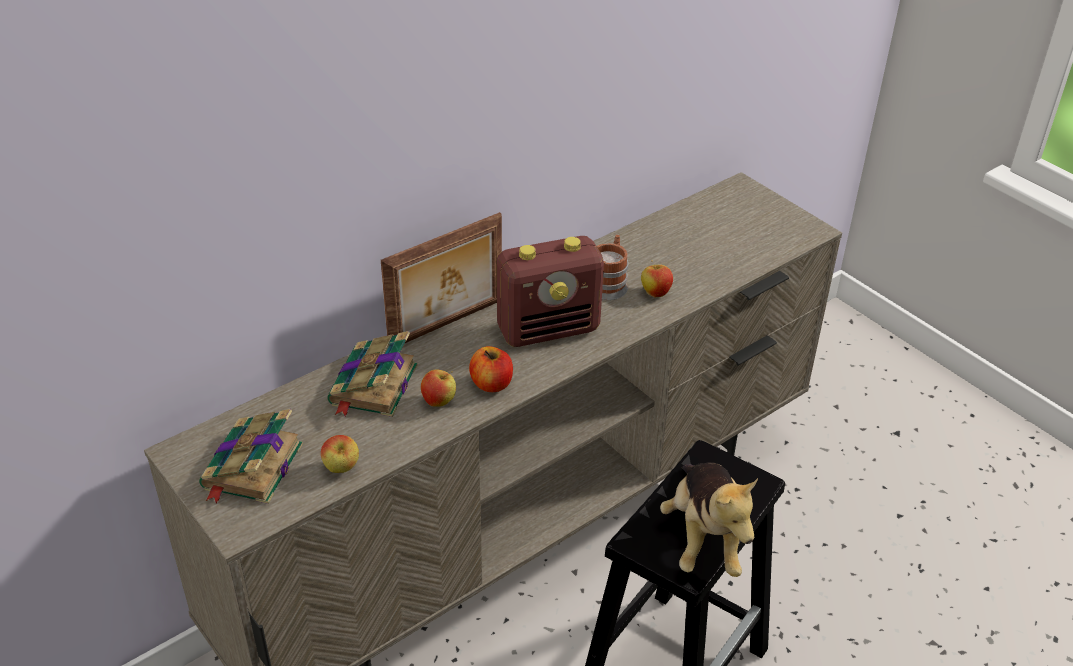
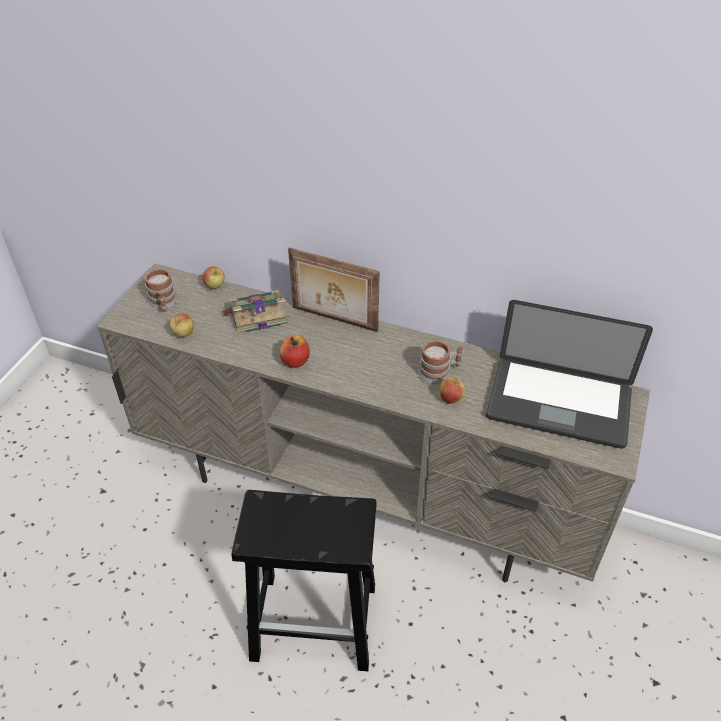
camera: 60 degrees right, 5 degrees up
book [199,409,303,504] -> mug [145,268,178,312]
apple [421,369,456,407] -> apple moved to [203,266,225,289]
radio [497,236,604,347] -> none
plush toy [660,462,758,577] -> none
none -> laptop [486,300,653,449]

